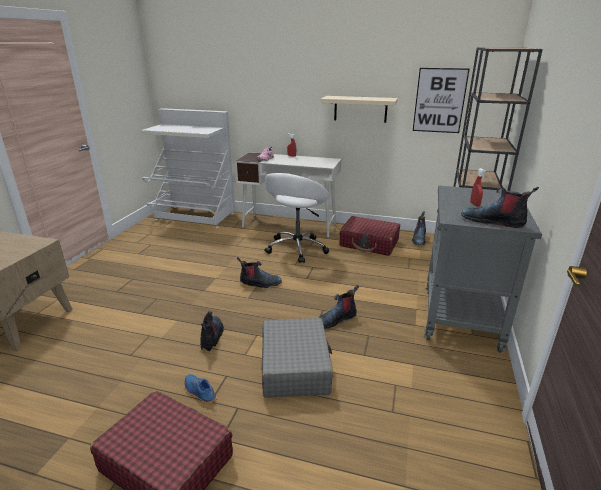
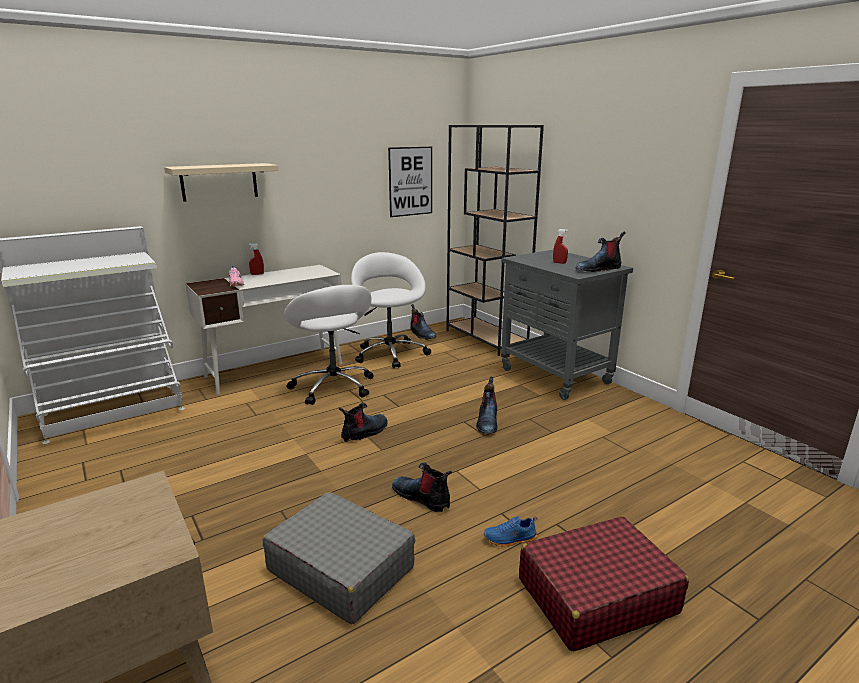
camera: 50 degrees left, 5 degrees down
grey suitcase [261,318,333,398] -> grey suitcase moved to [263,492,415,624]
beige shelf [321,96,398,123] -> beige shelf moved to [164,163,278,202]
red suitcase [339,216,400,256] -> white office chair [351,252,431,368]

